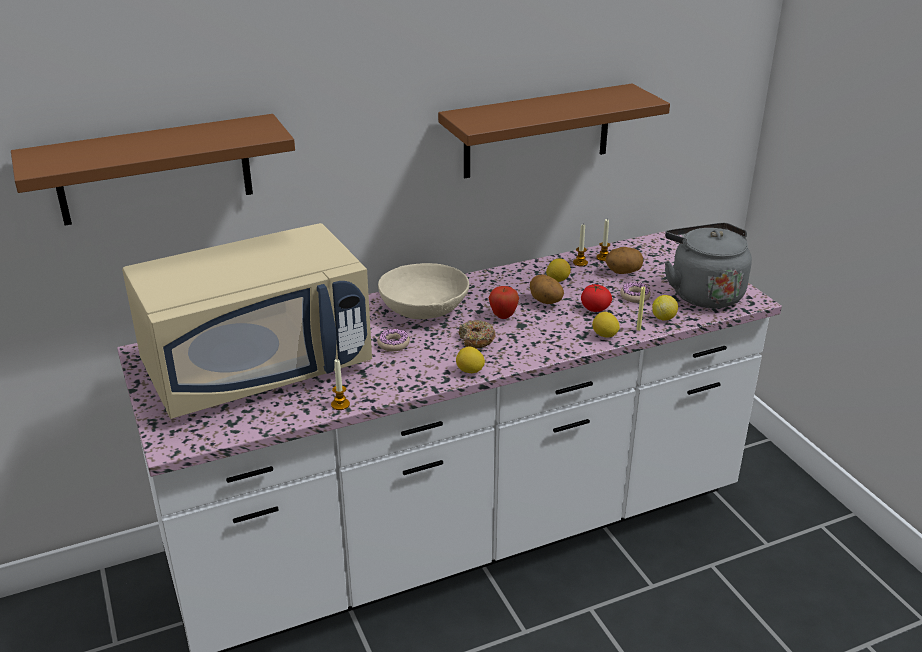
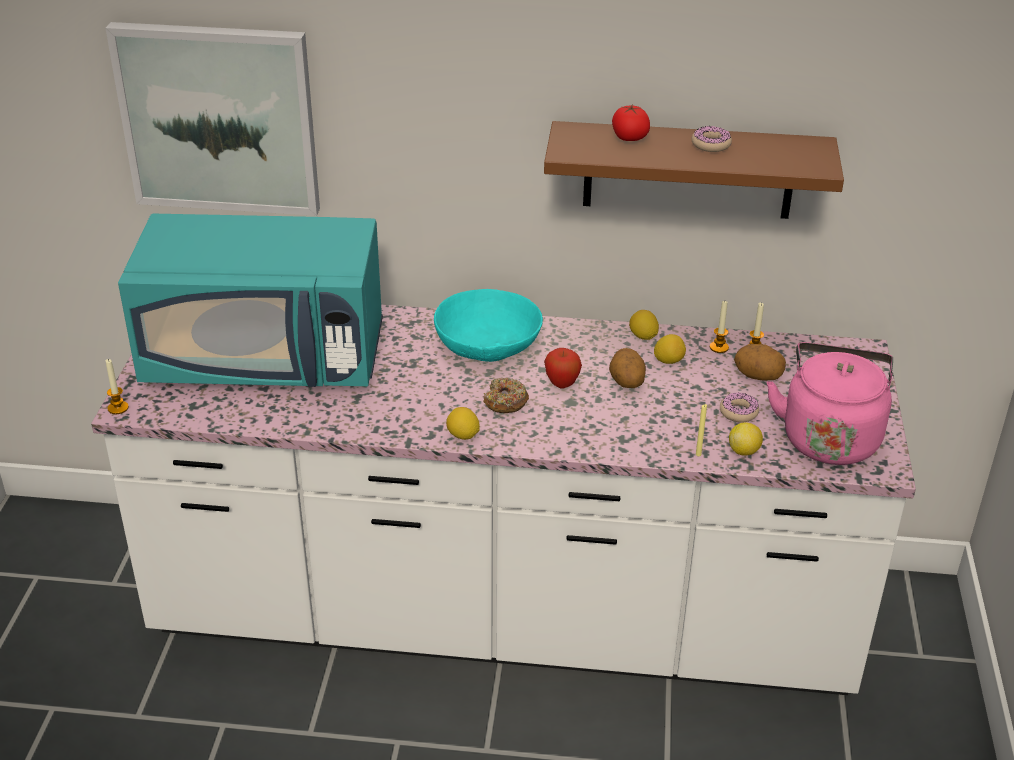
camera: 30 degrees right, 5 degrees up
brown shelf [11,114,295,225] -> picture [106,22,320,216]
beige microwave [122,223,372,419] -> turquoise microwave [118,214,383,387]
candle [331,359,350,410] -> candle moved to [106,359,129,414]
donut [377,329,410,351] -> donut moved to [692,126,732,152]
beige bowl [378,263,470,319] -> turquoise bowl [434,289,543,362]
tomato [581,284,612,312] -> tomato moved to [612,105,650,141]
lemon [592,312,620,338] -> lemon moved to [629,310,659,340]
grey kettle [664,223,752,308] -> pink kettle [767,342,893,465]

